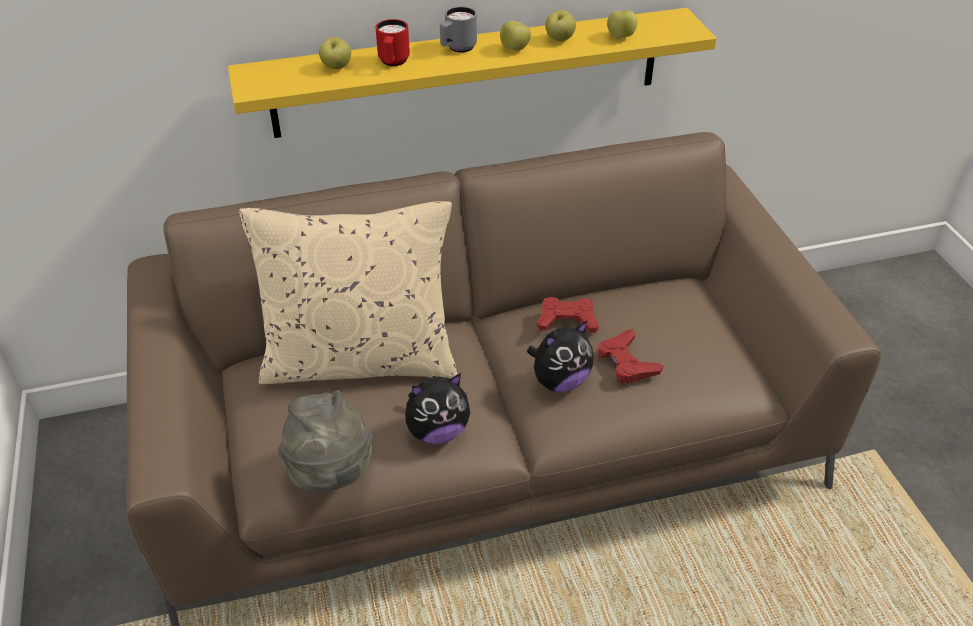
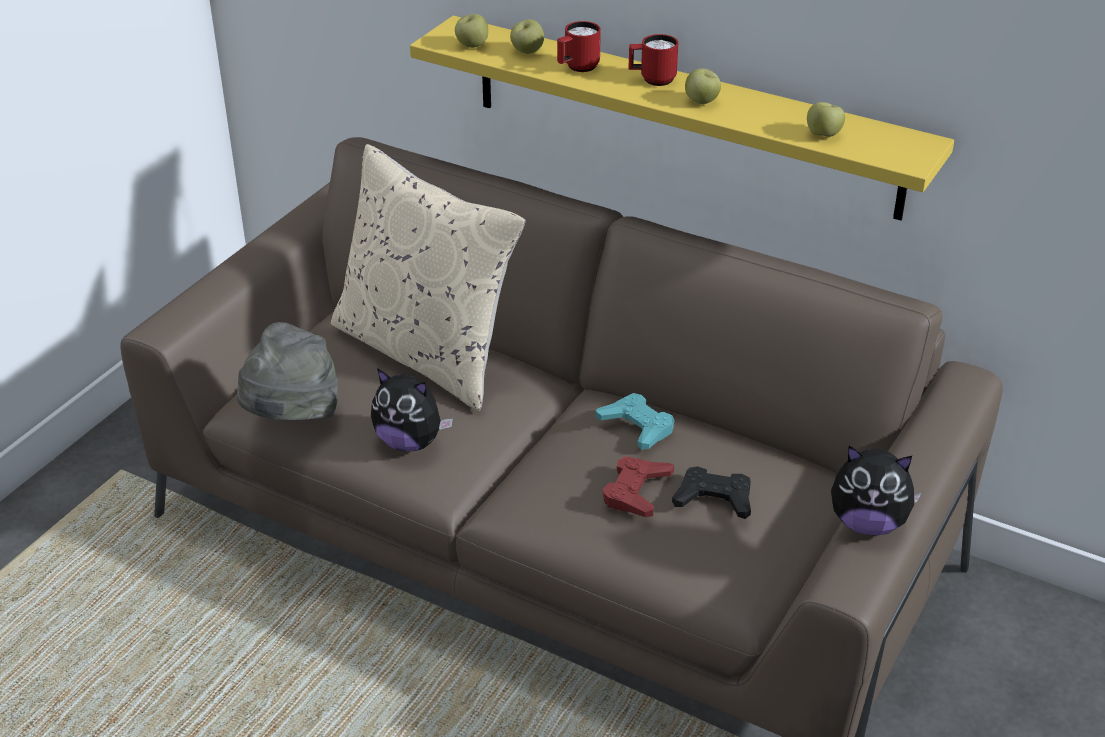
camera: 45 degrees right, 5 degrees down
grey mug [440,6,477,53] -> red mug [628,34,678,86]
plush toy [527,321,593,392] -> plush toy moved to [831,446,922,535]
red game controller [537,297,599,333] -> turquoise game controller [595,393,674,450]
apple [545,10,576,42] -> apple moved to [455,14,488,48]
none -> black game controller [672,466,751,519]

